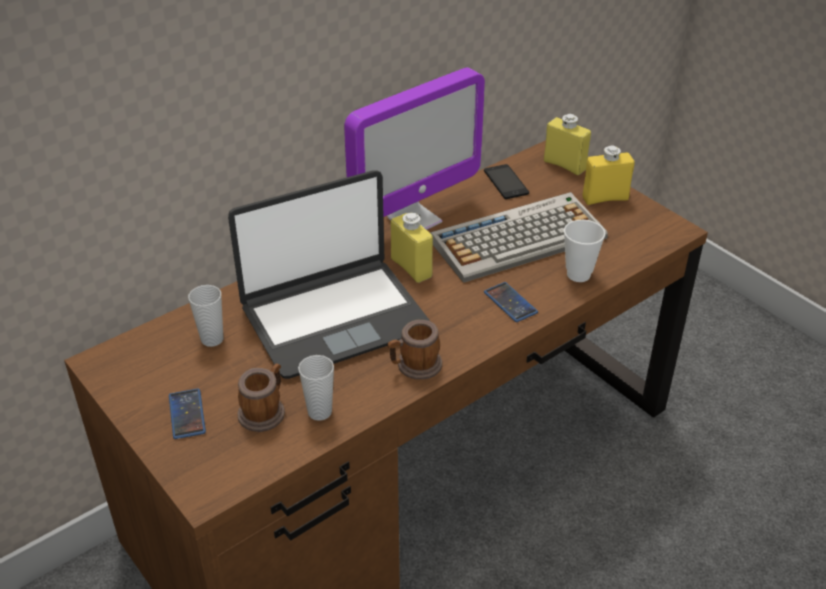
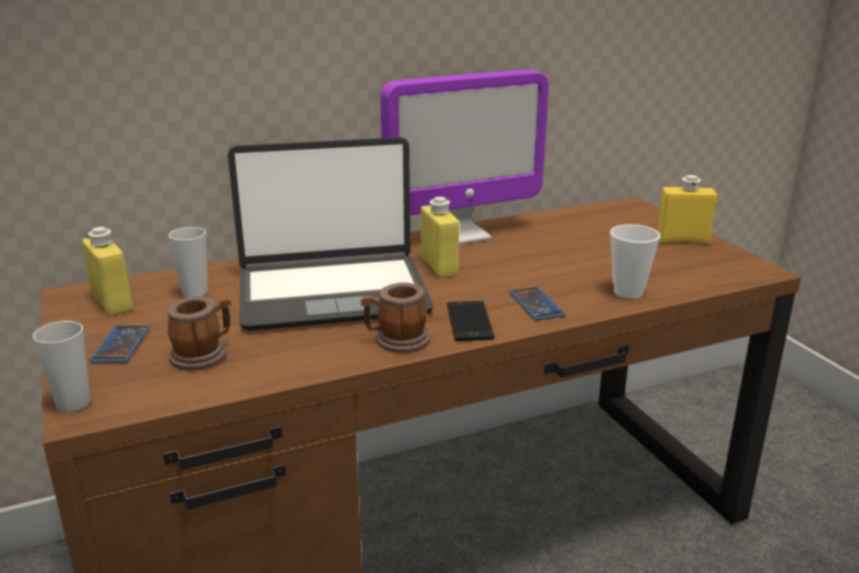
camera: 15 degrees right, 15 degrees down
cup [298,355,334,421] -> cup moved to [32,321,90,412]
keyboard [430,192,608,283] -> none
phone [484,164,529,199] -> phone moved to [447,301,494,341]
yellow bottle [544,114,591,175] -> yellow bottle moved to [82,227,133,316]

